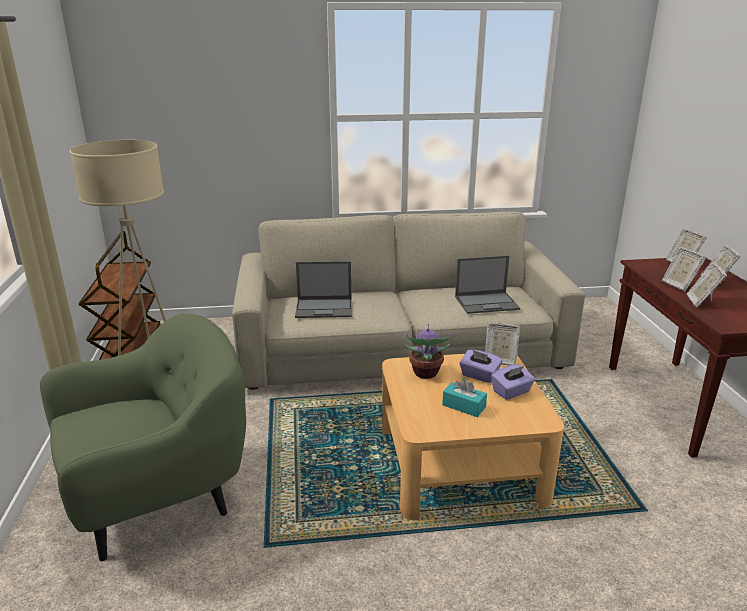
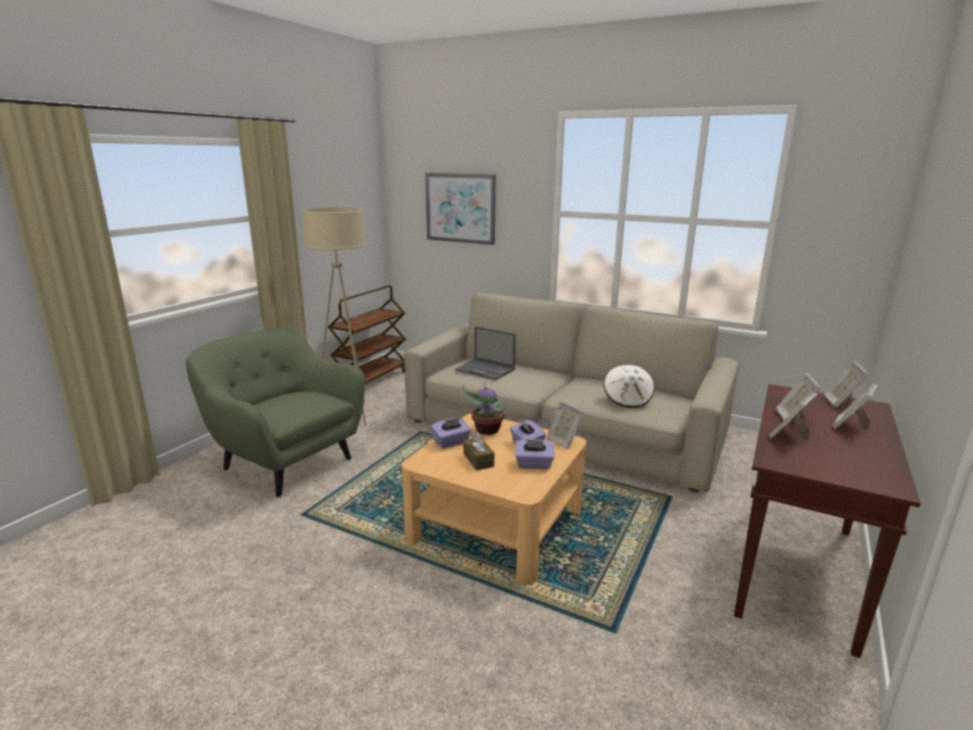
camera: 35 degrees right, 5 degrees down
green armchair [40,314,246,561] -> green armchair turned 150 degrees counterclockwise [186,328,365,497]
turquoise tissue box [442,379,487,417] -> brown tissue box [463,432,494,470]
laptop [455,255,520,314] -> white hat [603,365,654,408]
none -> picture [425,173,496,245]
none -> purple tissue box [431,418,471,448]

